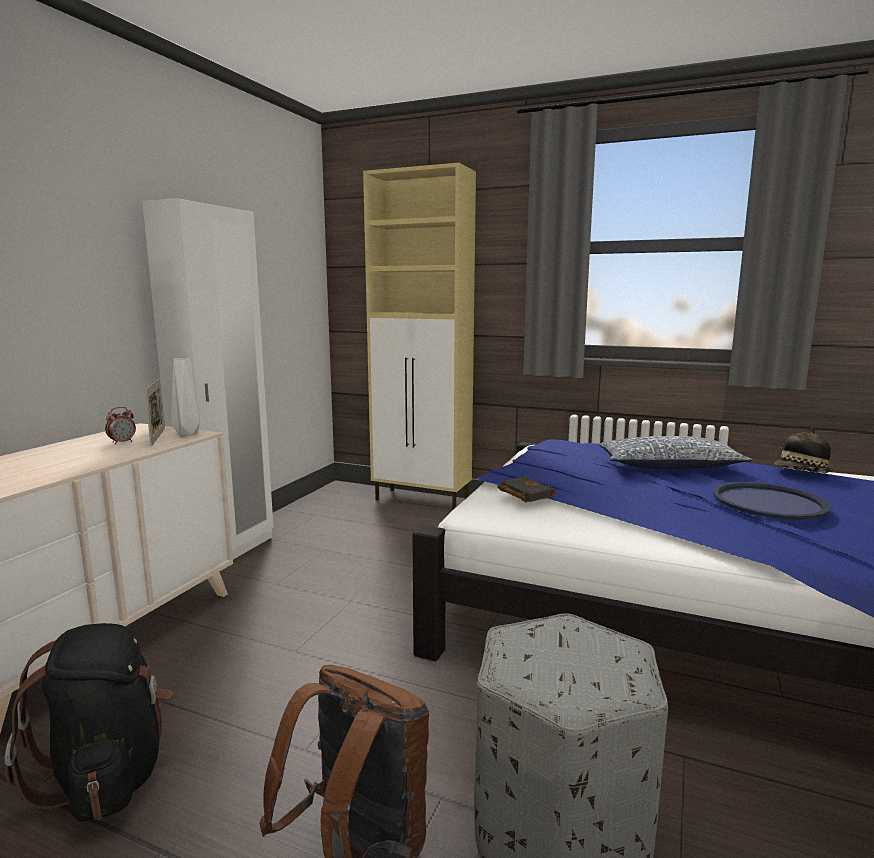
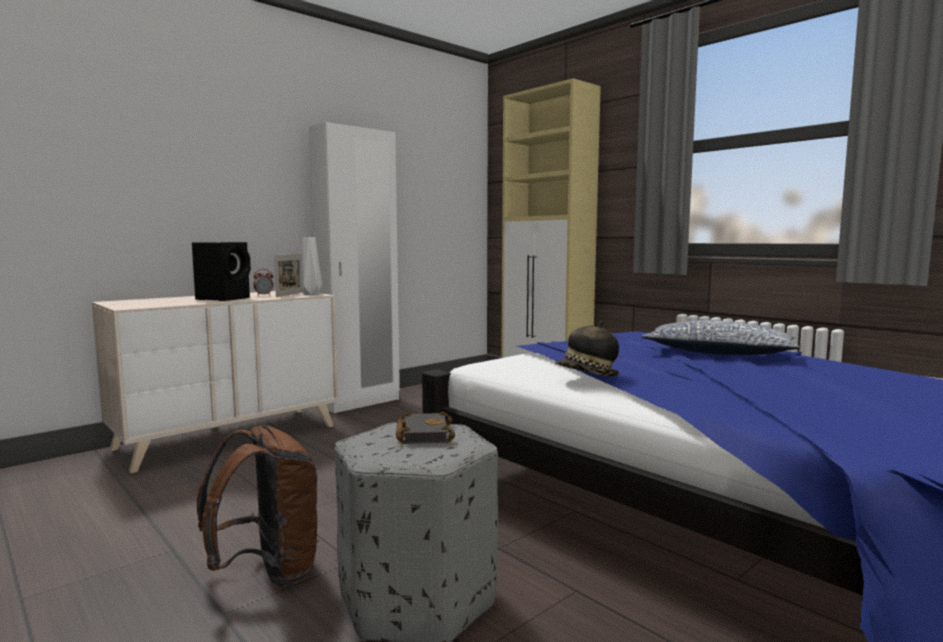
camera: 25 degrees right, 5 degrees down
black backpack [4,623,174,822] -> none
black book [497,476,556,502] -> black book moved to [396,411,455,444]
blue tray [713,482,831,520] -> none
hat [774,427,833,473] -> hat moved to [555,321,619,376]
none -> black speaker [192,242,251,301]

